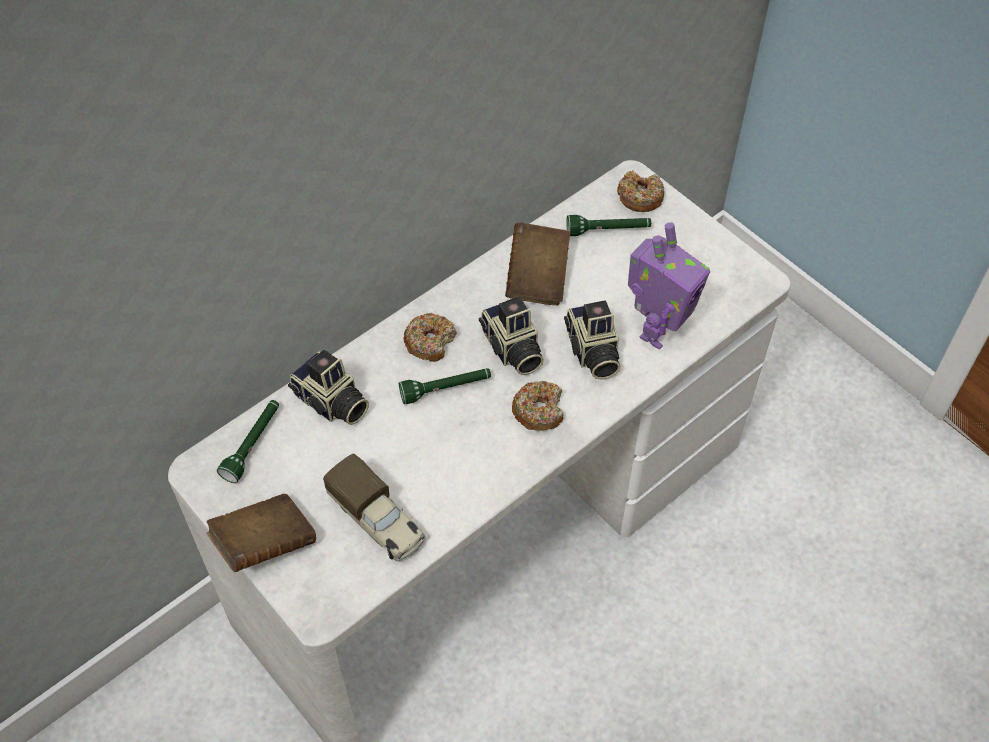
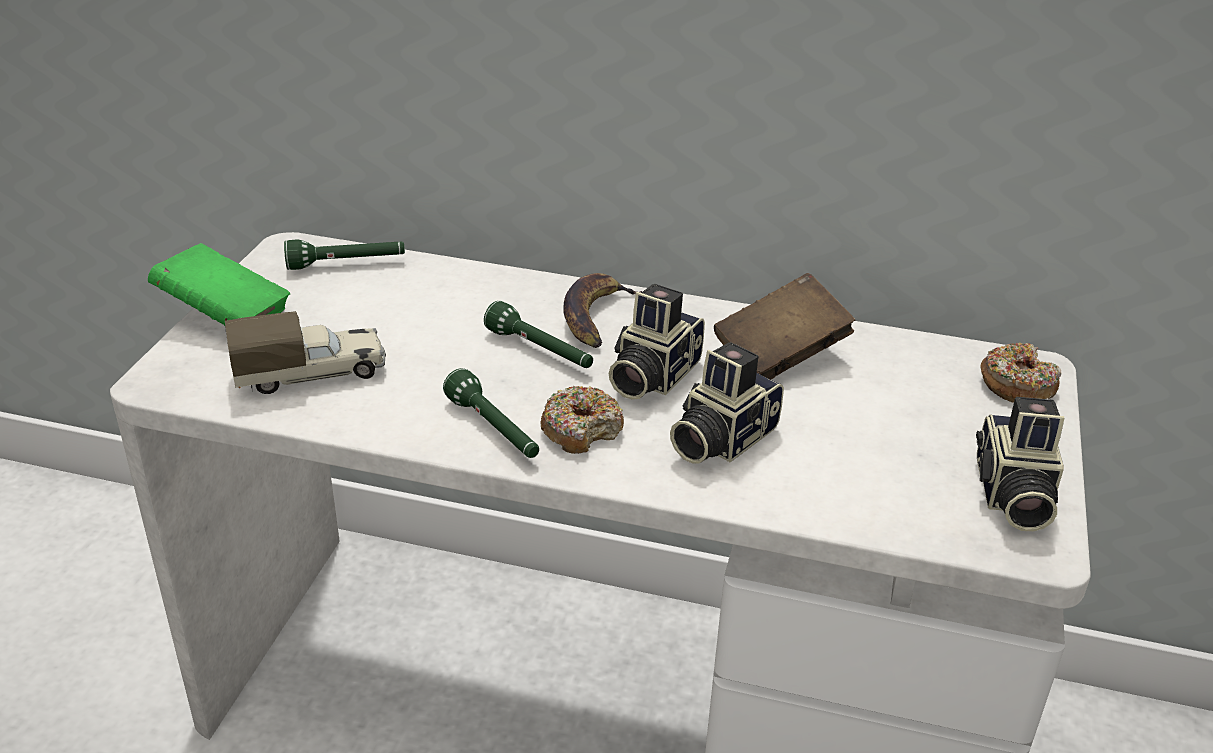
camera: 55 degrees right, 20 degrees down
brown book [206,494,316,572] -> green book [148,243,290,326]
camera [288,350,369,425] -> camera moved to [976,397,1064,531]
toy truck [323,454,426,562] -> toy truck turned 120 degrees counterclockwise [225,311,386,394]
donut [403,313,457,362] -> banana [563,273,642,348]
green flashlight [567,215,651,236] -> green flashlight moved to [443,368,539,458]
toy robot [628,222,710,350] -> none

